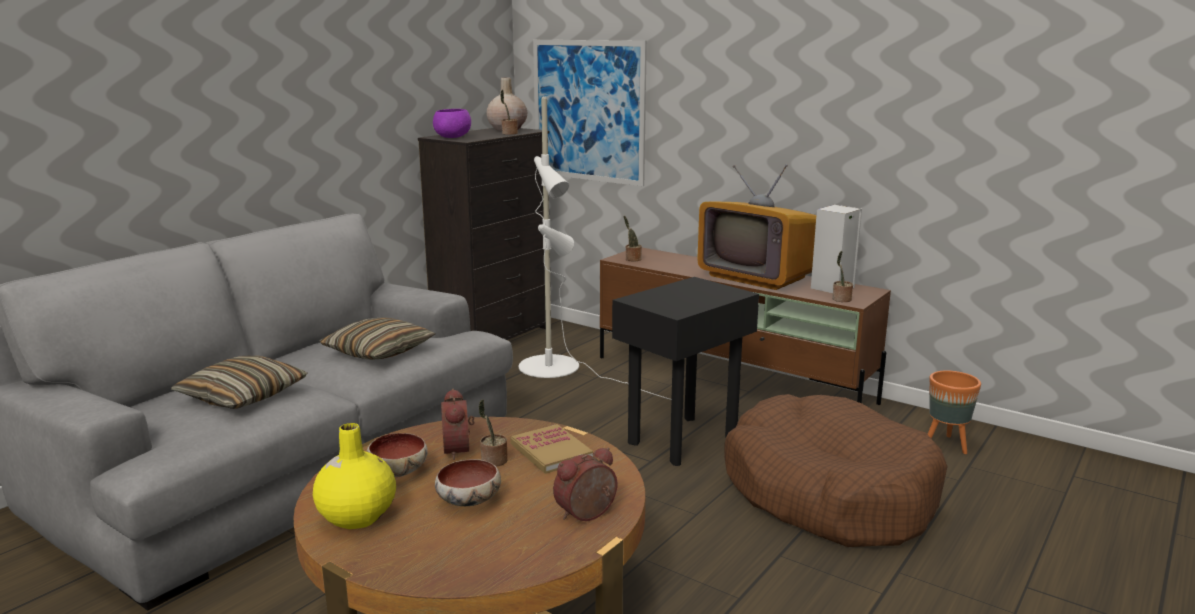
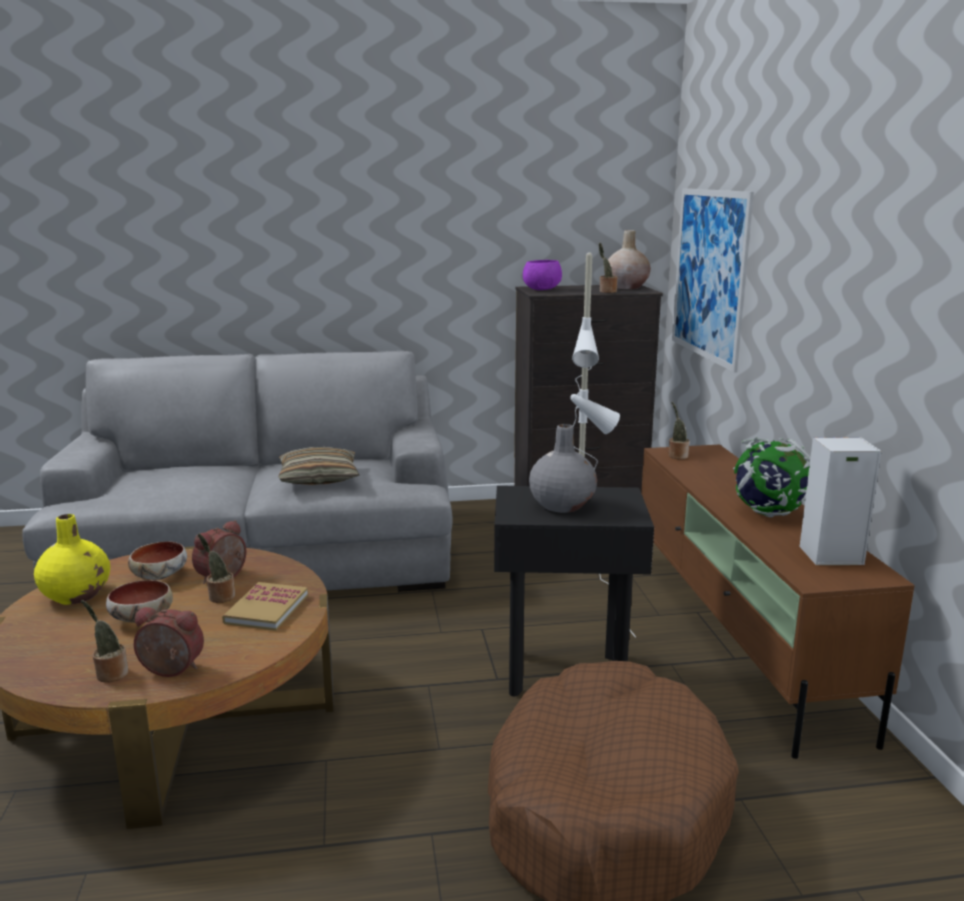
camera: 45 degrees right, 0 degrees up
pillow [171,356,307,409] -> none
television [697,164,816,290] -> globe [733,437,810,517]
potted plant [832,251,853,302] -> potted plant moved to [81,600,128,682]
orange planter [927,370,981,454] -> none
none -> grey vase [529,424,597,513]

